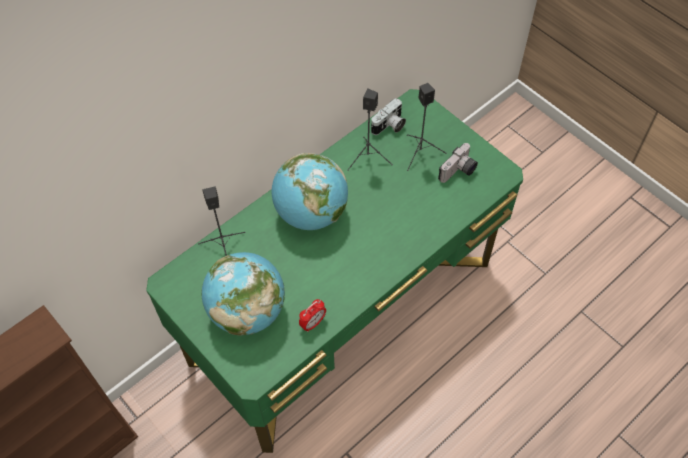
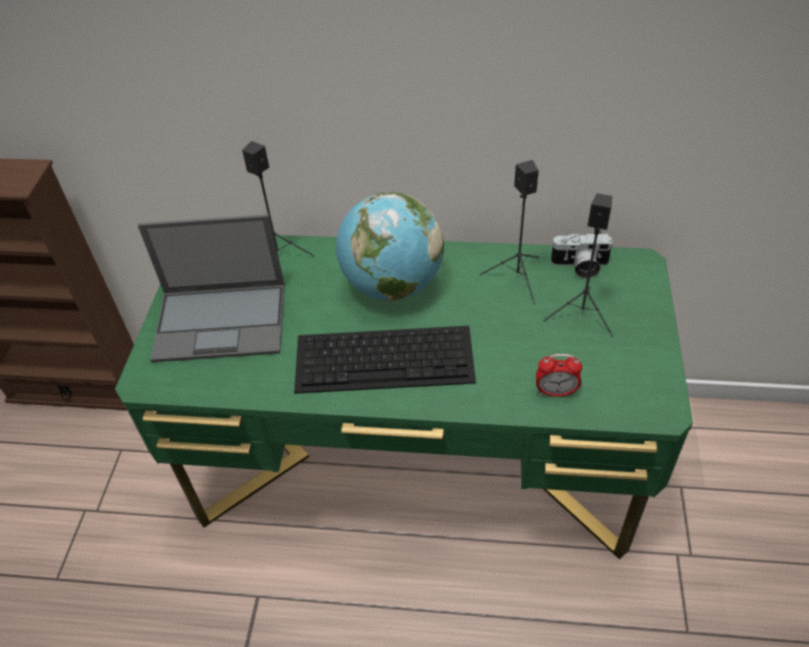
camera: 50 degrees right, 10 degrees down
globe [201,252,285,336] -> laptop [138,214,285,362]
alarm clock [299,299,326,332] -> alarm clock moved to [536,354,582,397]
camera [438,143,478,183] -> none
none -> keyboard [294,326,476,394]

